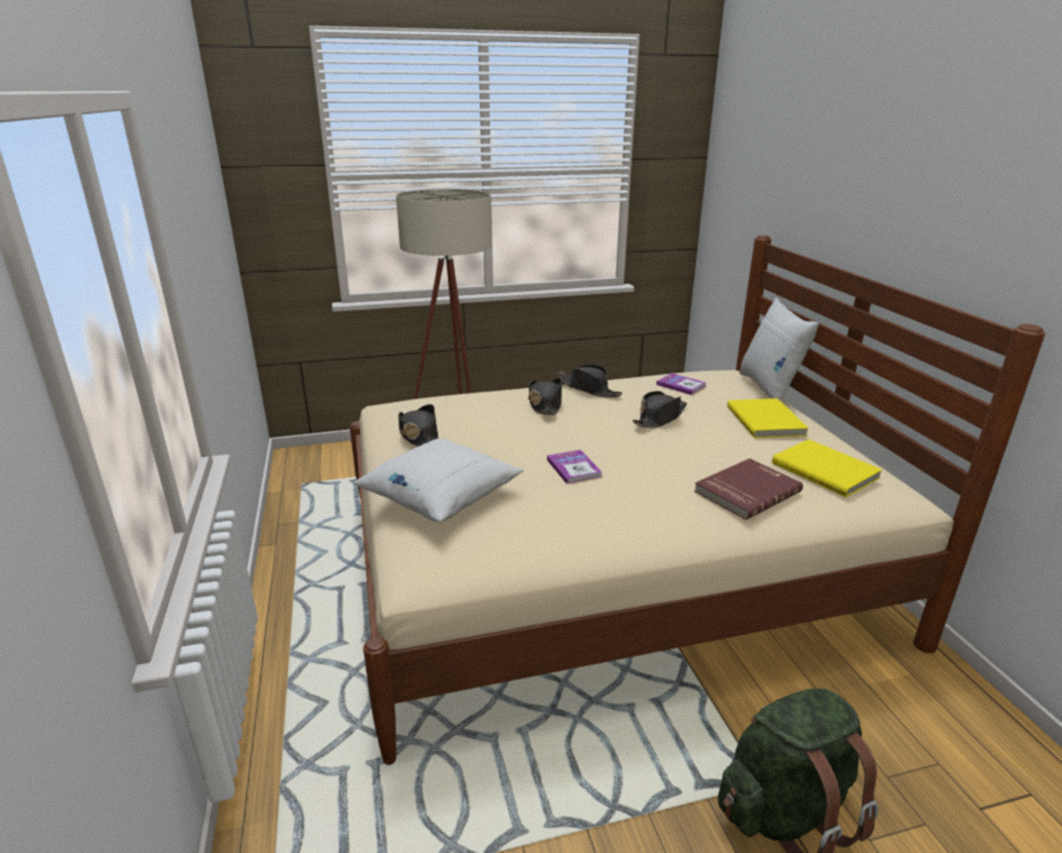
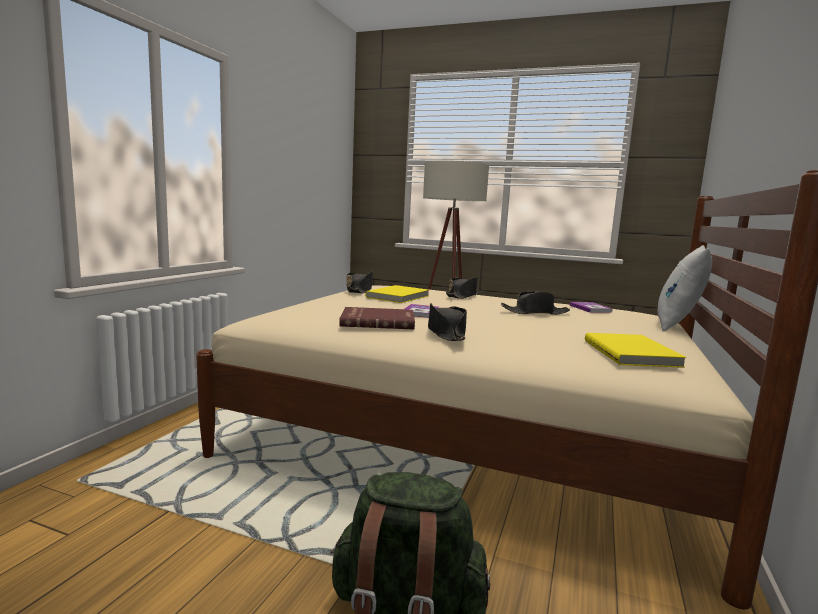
camera: 35 degrees right, 15 degrees down
grey pillow [354,439,523,523] -> none
black hat [557,364,622,398] -> black hat moved to [428,303,467,341]
red book [694,458,803,520] -> red book moved to [339,307,415,330]
yellow book [727,398,809,438] -> yellow book moved to [365,285,429,303]

